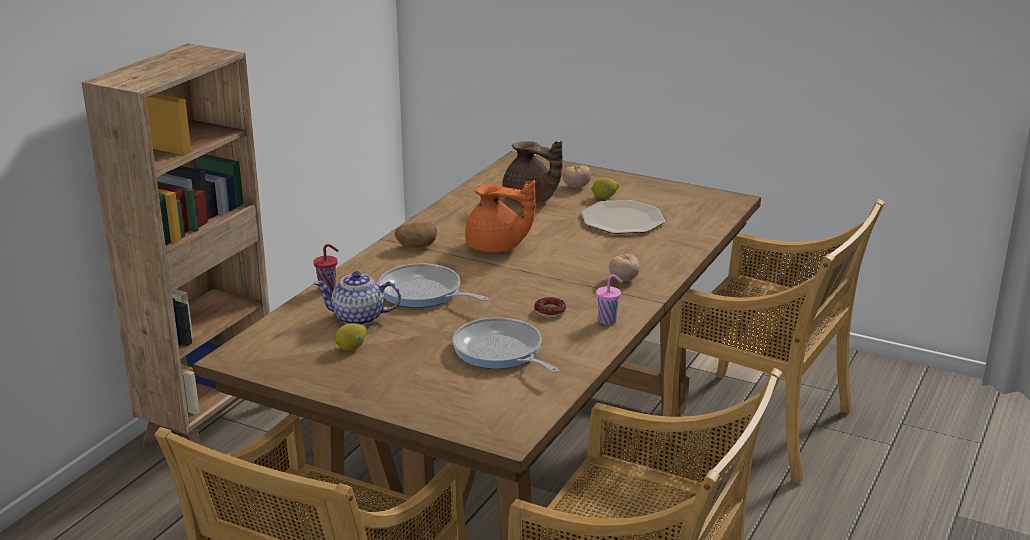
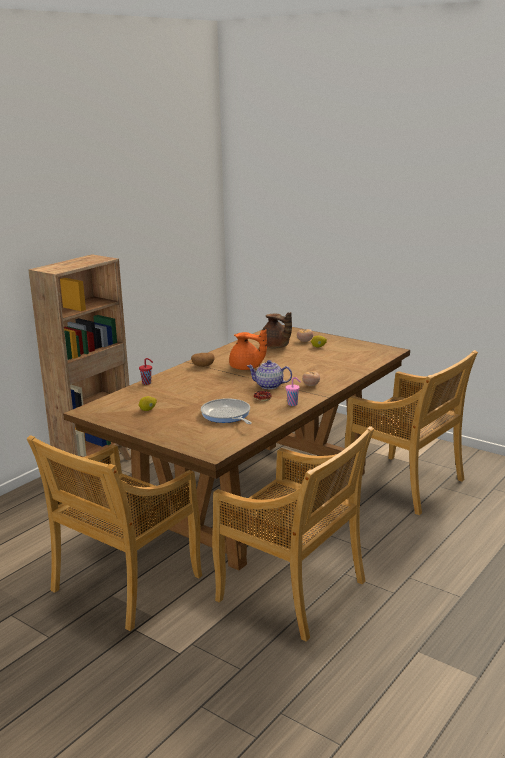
camera: 10 degrees right, 5 degrees down
teapot [314,271,401,326] -> teapot moved to [247,360,292,389]
frying pan [378,263,489,308] -> none
plate [581,200,665,234] -> none

